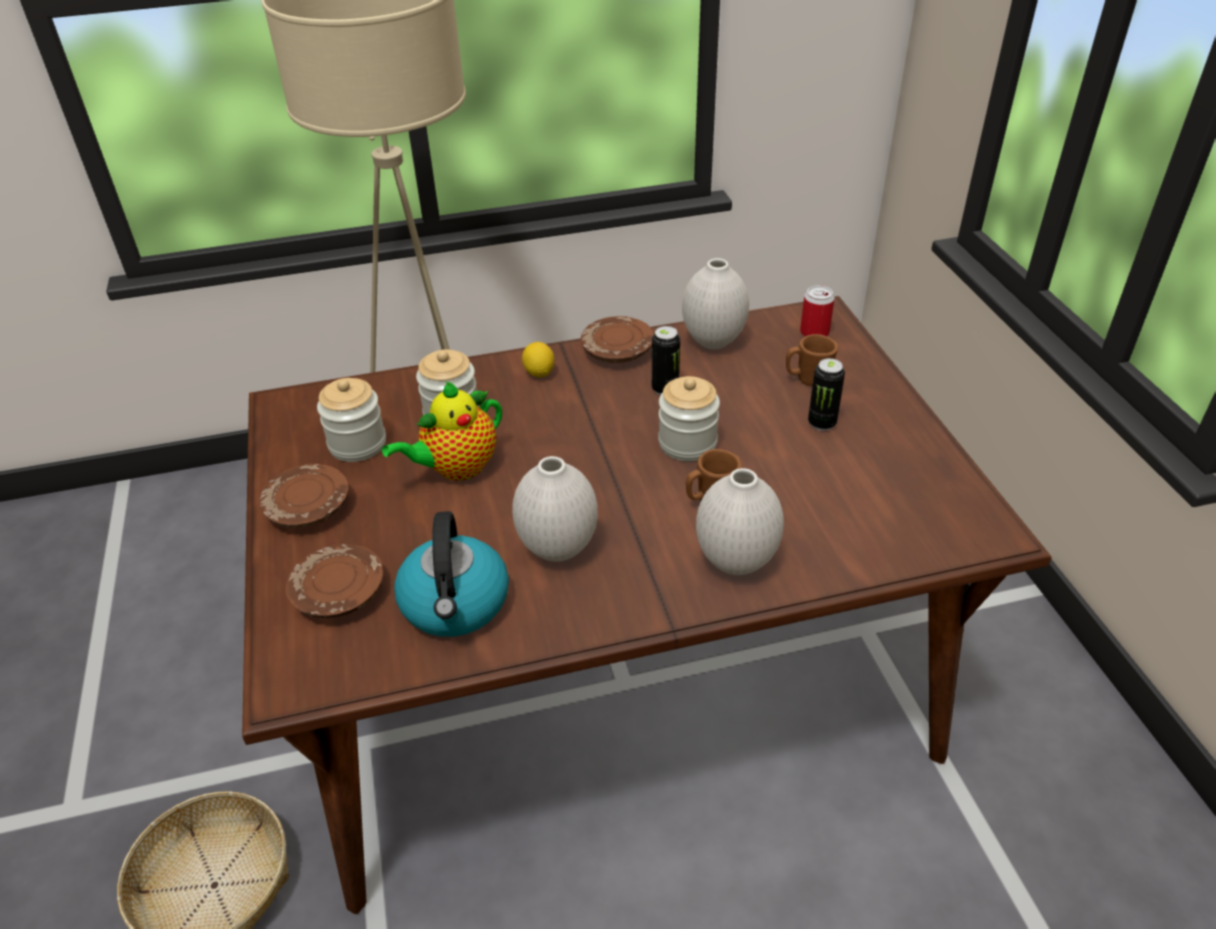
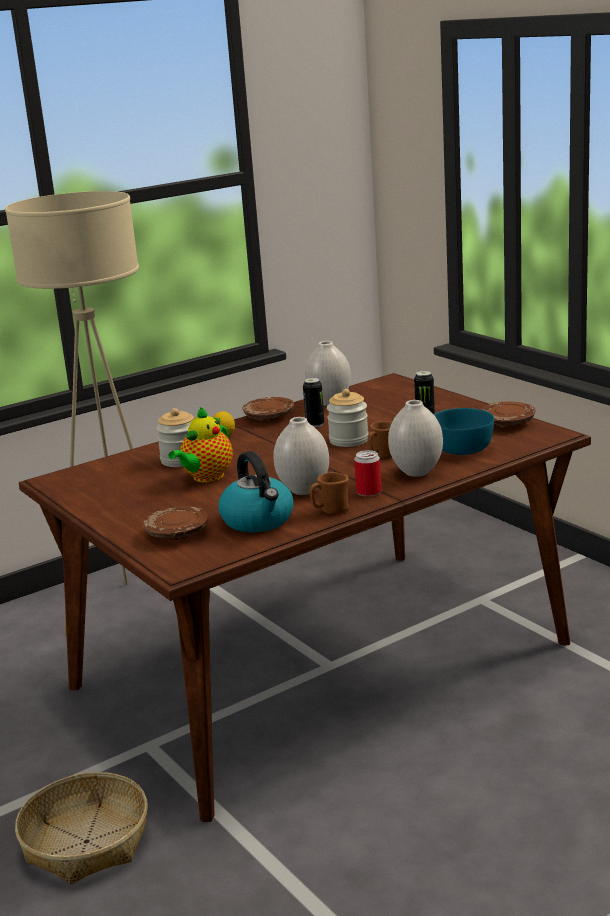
camera: 20 degrees left, 20 degrees down
brown plate [259,464,349,528] -> brown plate moved to [481,401,536,428]
jar [317,378,386,462] -> none
brown mug [786,334,838,386] -> brown mug moved to [309,472,349,514]
can [800,285,835,337] -> can moved to [354,450,381,497]
none -> turquoise bowl [434,408,494,455]

